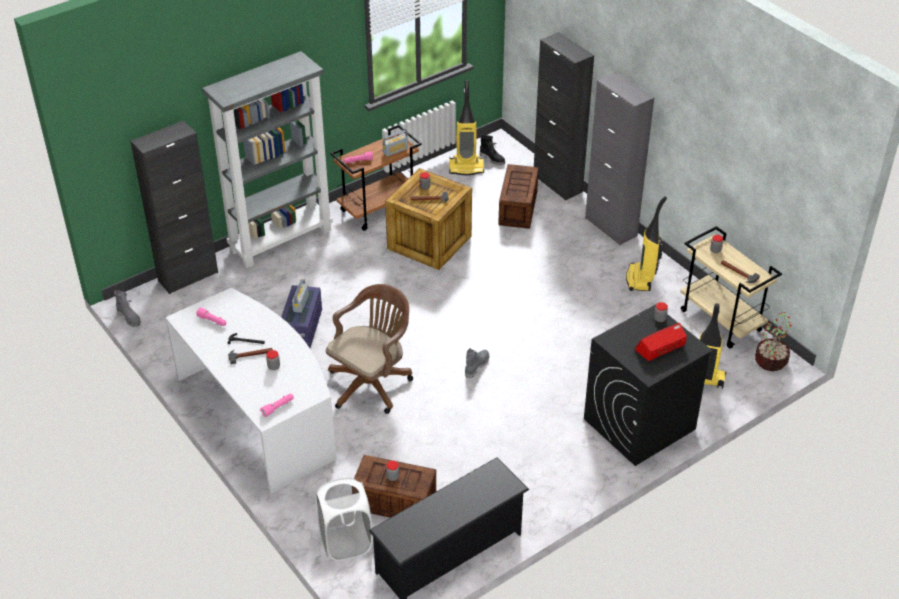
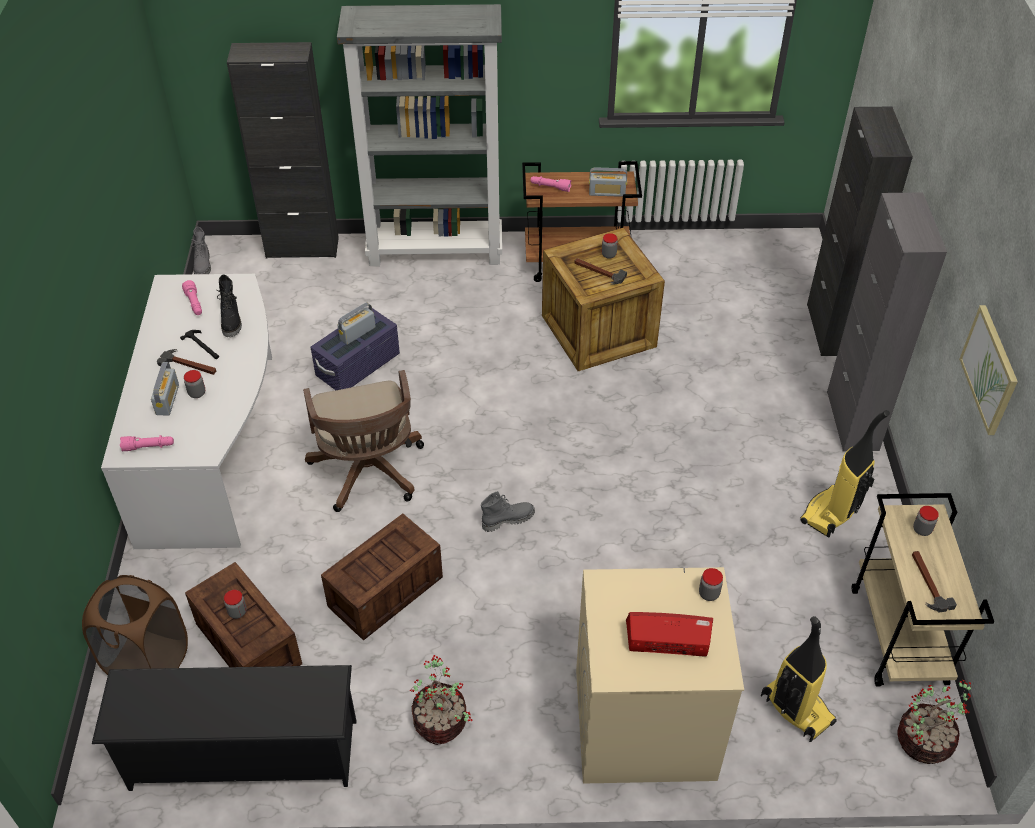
camera: 35 degrees right, 5 degrees up
white laundry basket [315,477,373,561] -> brown laundry basket [82,575,188,675]
brown office chair [326,284,413,414] -> brown office chair turned 90 degrees clockwise [303,370,424,512]
vacuum cleaner [449,81,484,175] -> none
black boot [480,135,505,165] -> black boot moved to [217,274,242,337]
crate [498,164,539,229] -> crate moved to [321,514,443,641]
black washing machine [584,305,713,466] -> beige washing machine [576,567,744,784]
none -> radio [151,362,179,415]
none -> potted plant [410,655,472,745]
none -> picture [959,305,1018,435]

